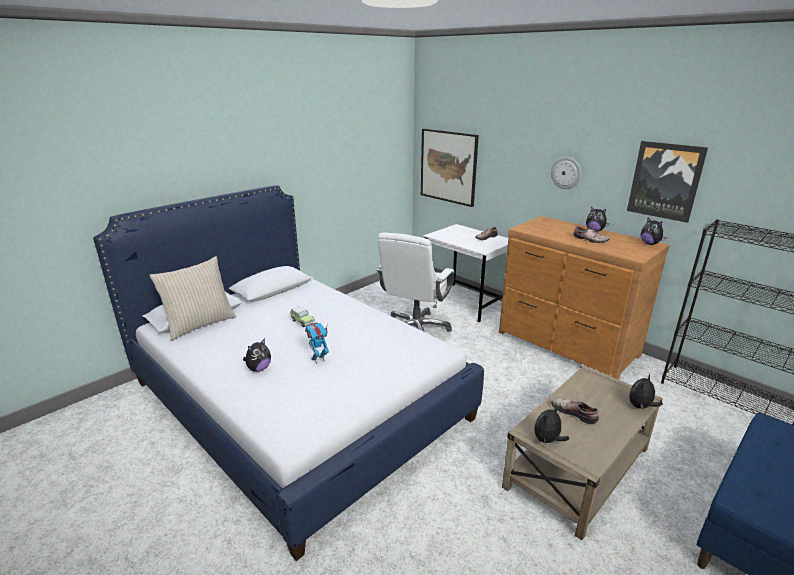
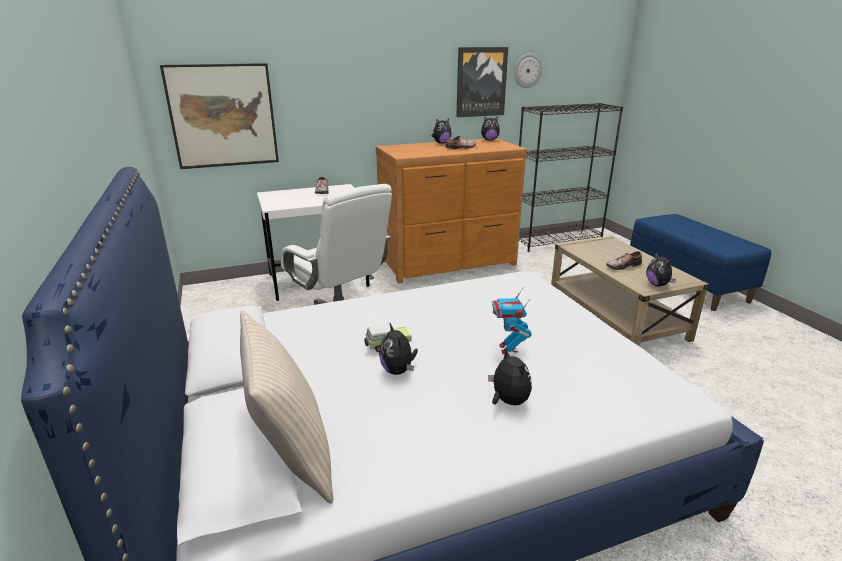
camera: 65 degrees left, 0 degrees up
wall clock [551,157,581,189] -> wall clock moved to [514,53,542,88]
plush toy [629,374,663,409] -> plush toy moved to [379,323,418,375]

